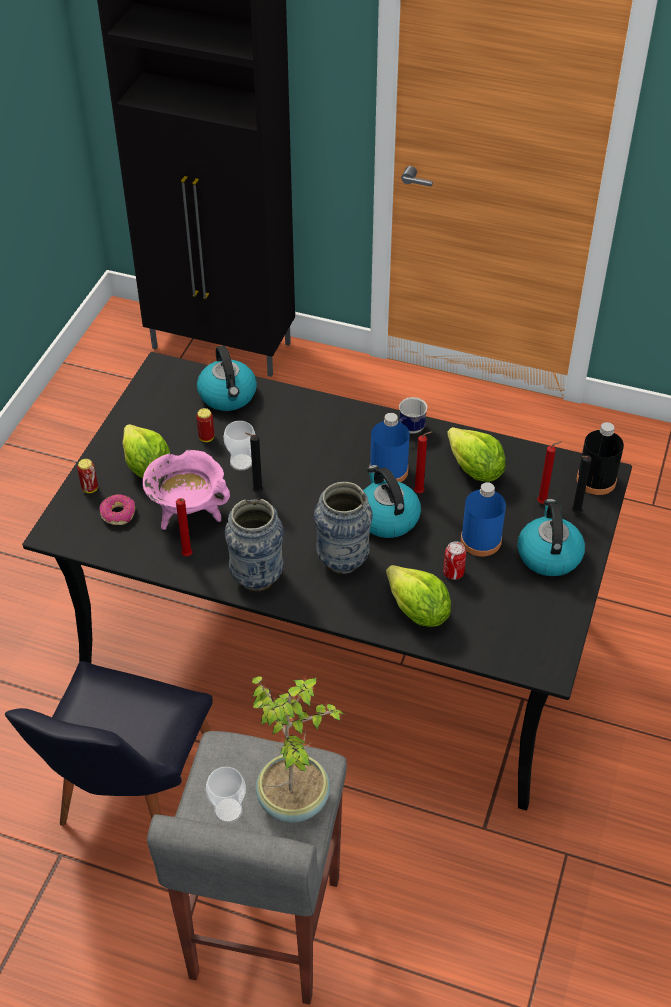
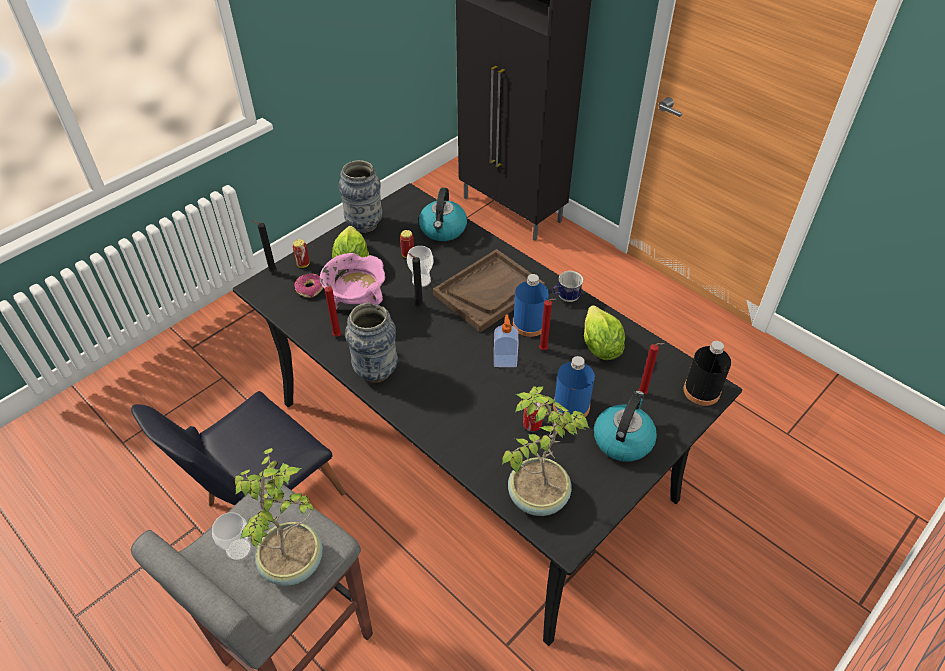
camera: 25 degrees right, 0 degrees up
vase [314,482,373,574] -> vase moved to [338,160,383,233]
kettle [363,465,421,538] -> soap dispenser [494,314,518,367]
lettuce [386,565,451,627] -> none
black candle [572,455,592,513] -> black candle moved to [253,220,277,272]
none -> brown tray [433,249,545,333]
none -> potted plant [502,386,590,516]

